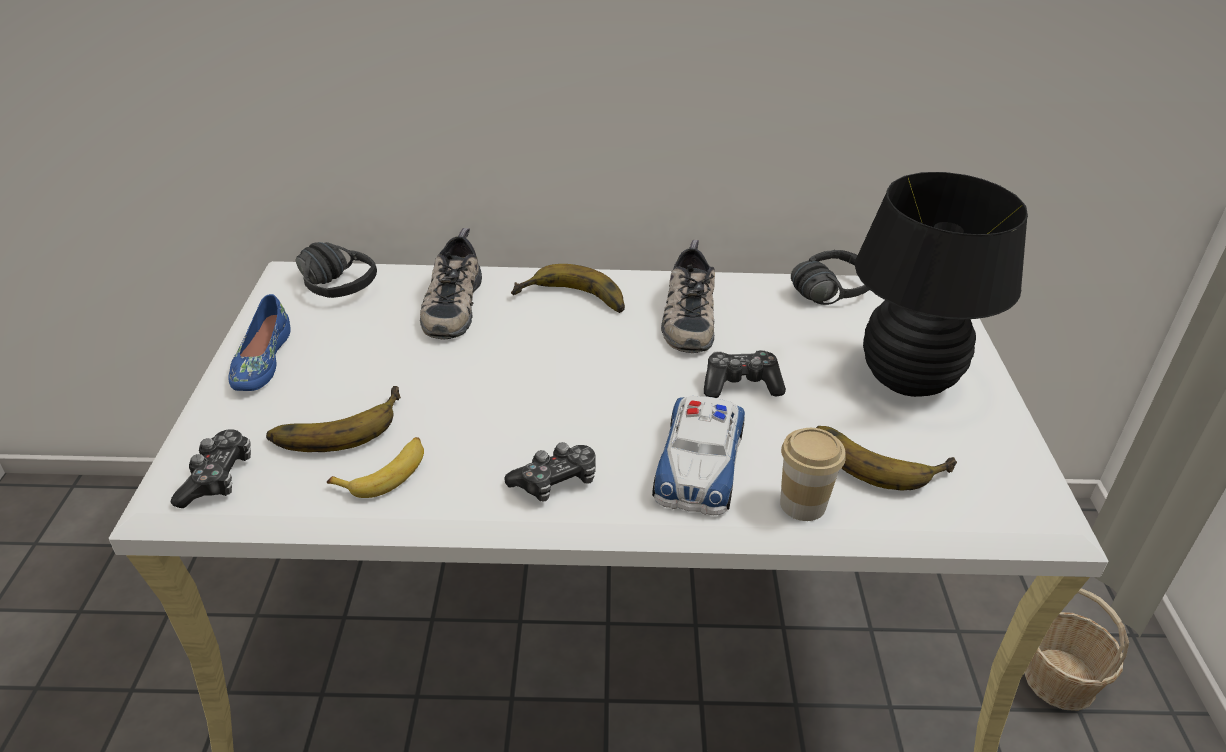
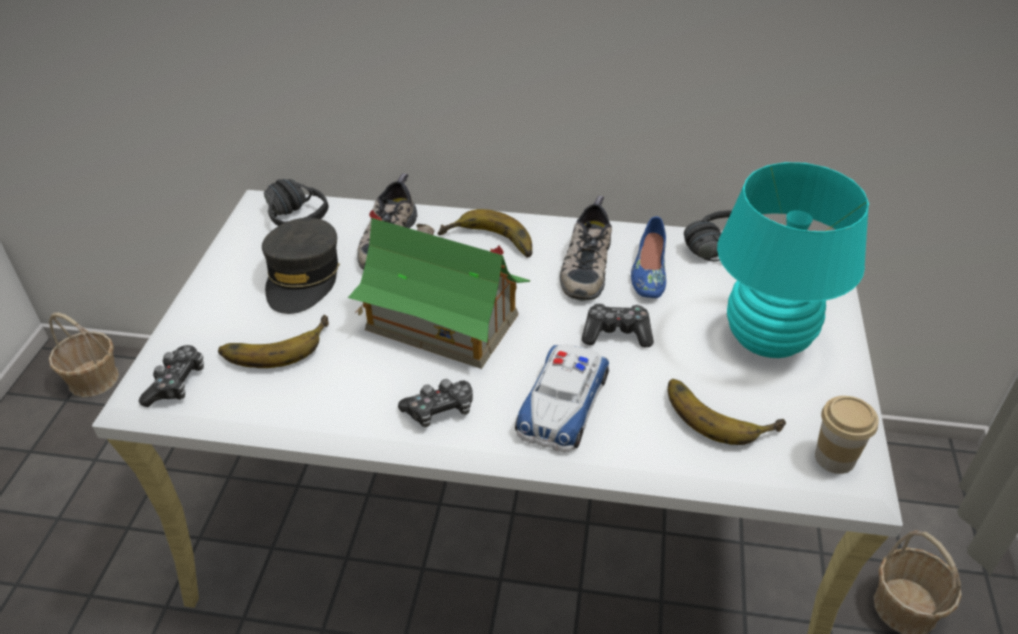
camera: 10 degrees right, 5 degrees up
blue shoe [229,294,291,391] -> blue shoe moved to [631,217,666,298]
banana [327,437,424,498] -> none
cup [780,428,846,521] -> cup moved to [815,396,879,474]
black table lamp [855,172,1028,397] -> turquoise table lamp [717,162,869,358]
none -> basket [49,312,119,397]
none -> grey cap [262,218,340,314]
none -> toy house [348,209,530,369]

